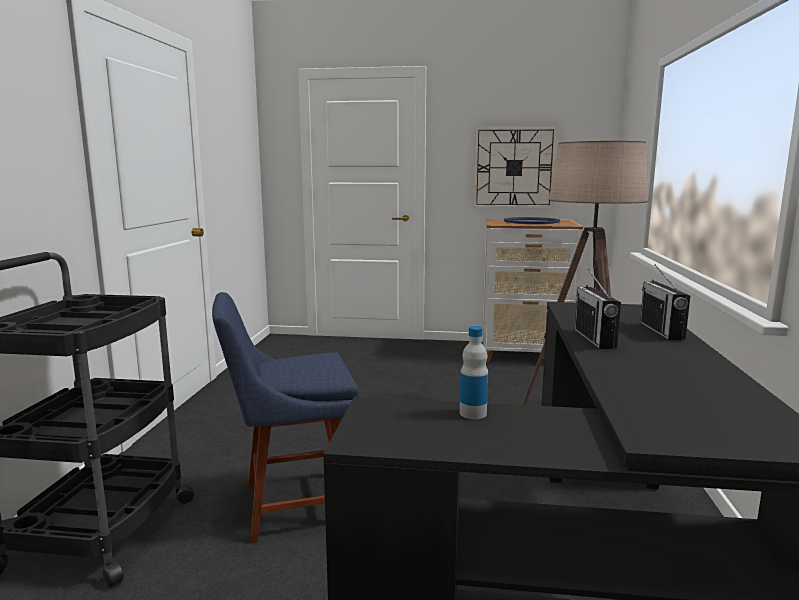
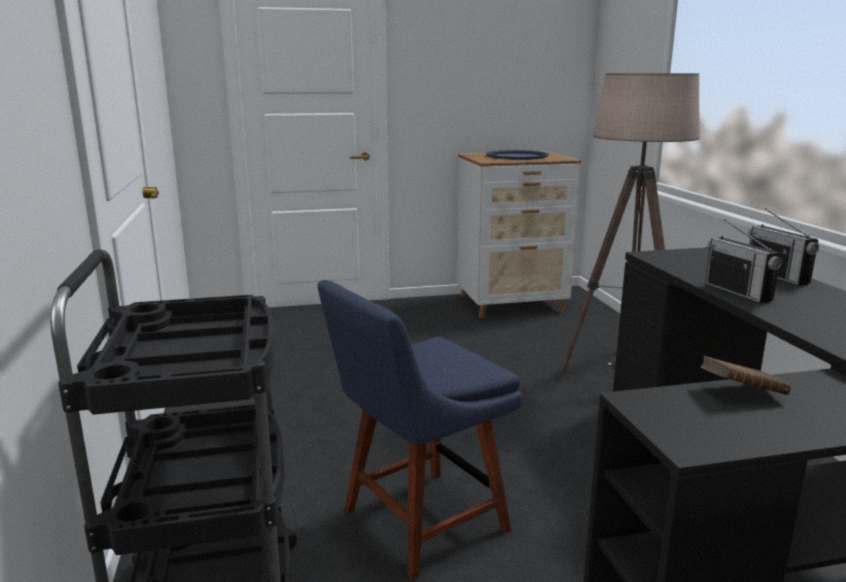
camera: 20 degrees left, 5 degrees up
bottle [460,326,488,419] -> brown book [700,356,791,395]
wall clock [473,126,557,208] -> none

